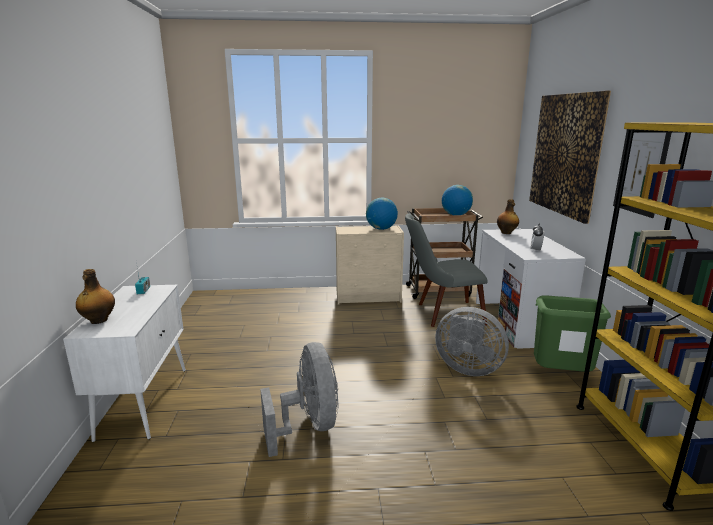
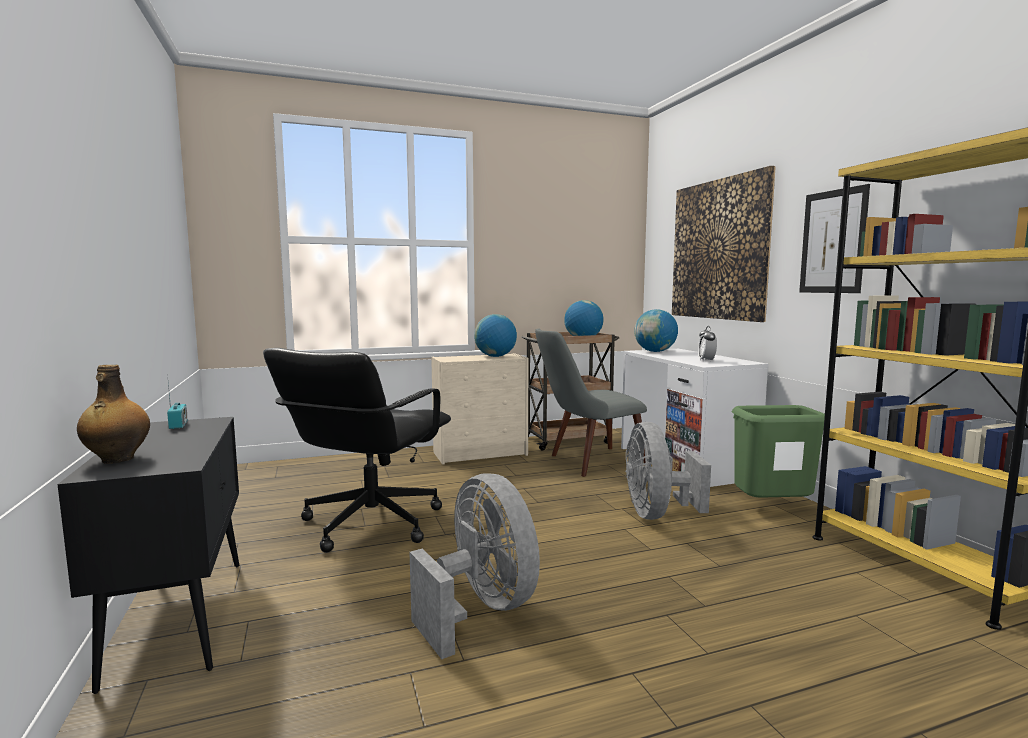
camera: 15 degrees left, 10 degrees down
white cabinet [63,285,186,442] -> black cabinet [57,417,239,694]
grey fan [435,307,509,376] -> grey fan turned 75 degrees clockwise [625,422,711,520]
bottle [497,199,519,234] -> globe [634,309,678,352]
none -> black office chair [263,348,451,552]

